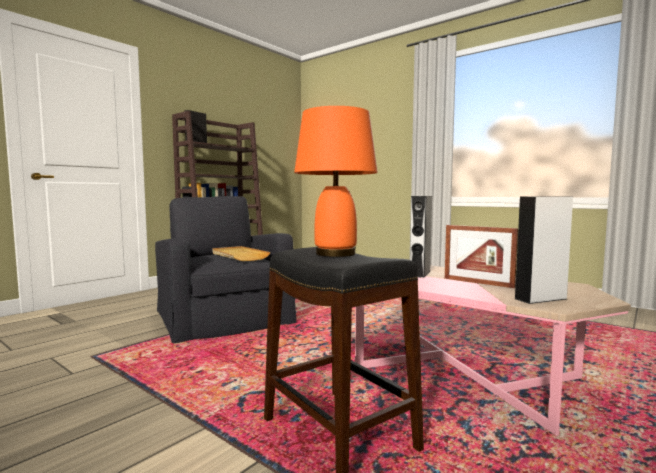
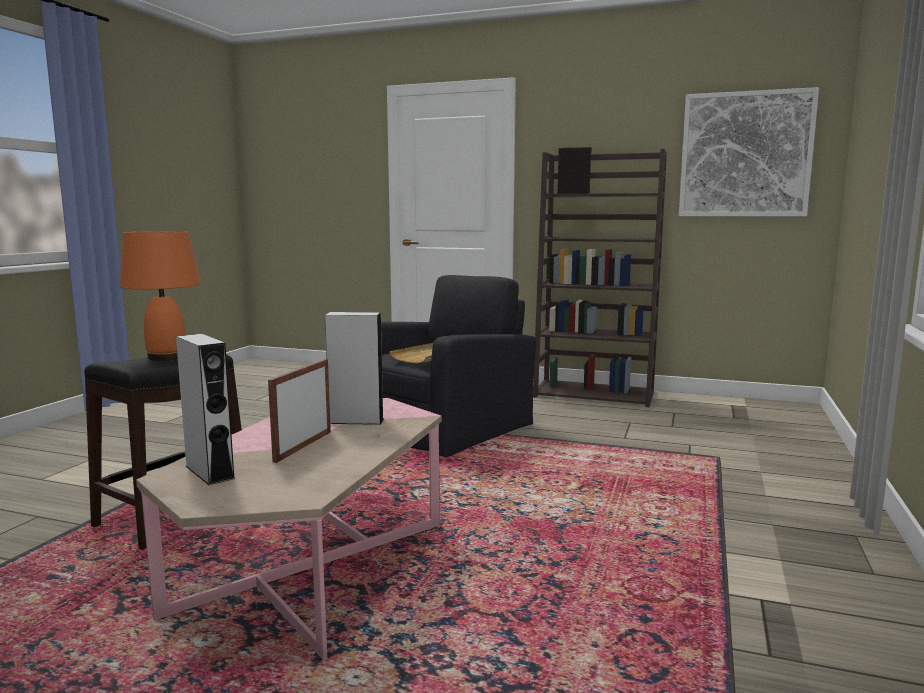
camera: 70 degrees right, 5 degrees up
none -> picture [679,87,819,216]

